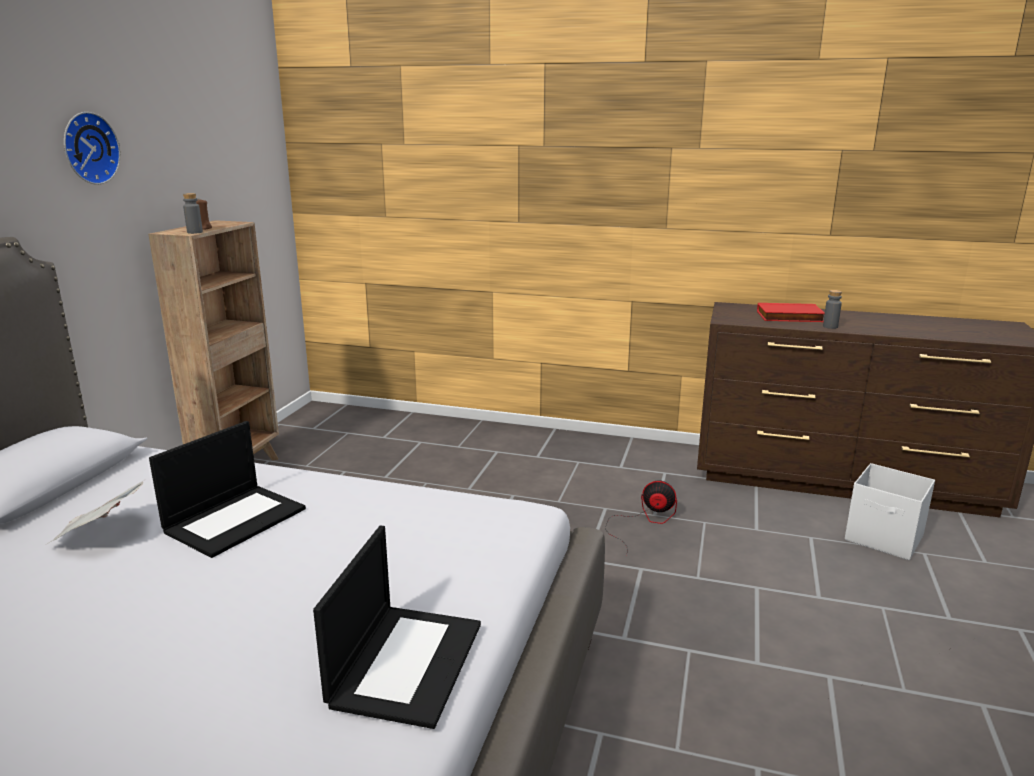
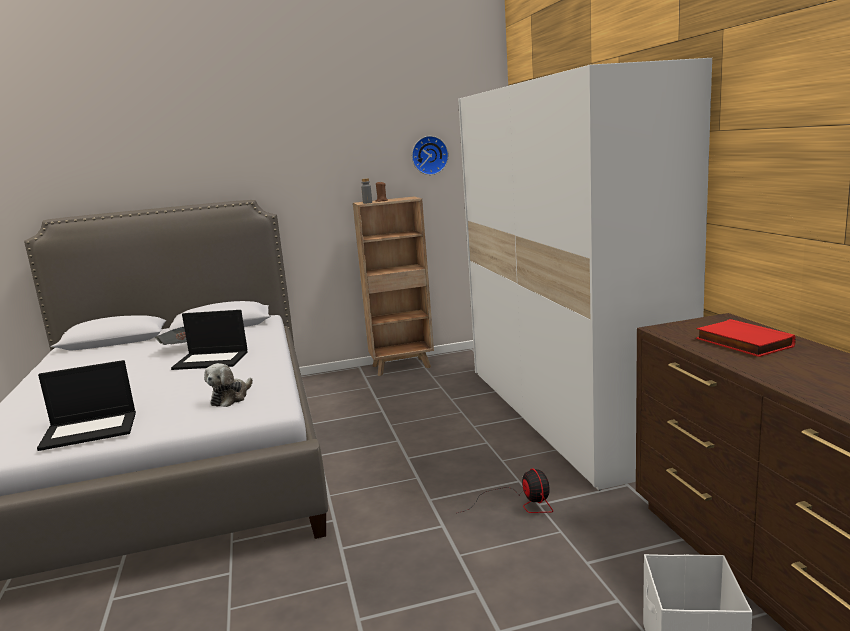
camera: 60 degrees right, 5 degrees down
wall clock [64,112,121,185] -> wall clock moved to [412,136,449,175]
grey bottle [823,290,842,329] -> none
none -> plush toy [204,363,253,407]
none -> white wardrobe [458,58,712,490]

